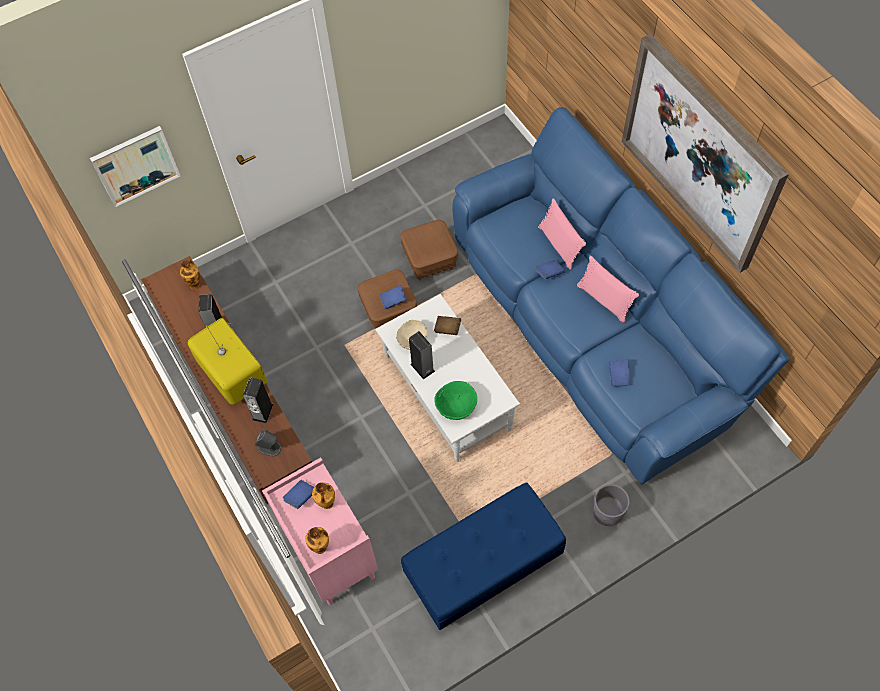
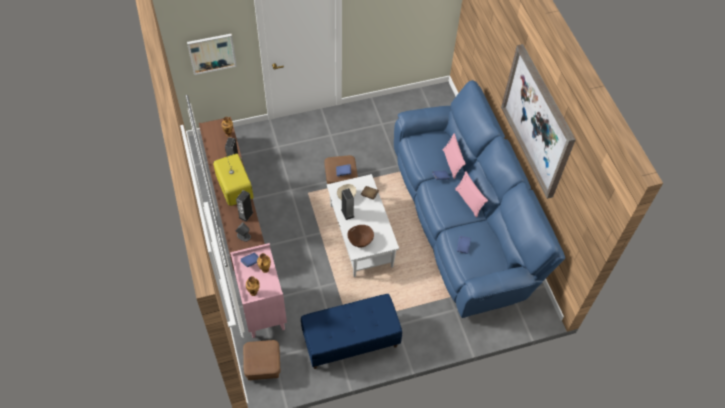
camera: 10 degrees right, 5 degrees down
brown ottoman [400,220,458,280] -> brown ottoman moved to [243,340,280,380]
green bowl [434,381,477,420] -> brown bowl [347,225,374,248]
grey planter [593,484,630,526] -> none

